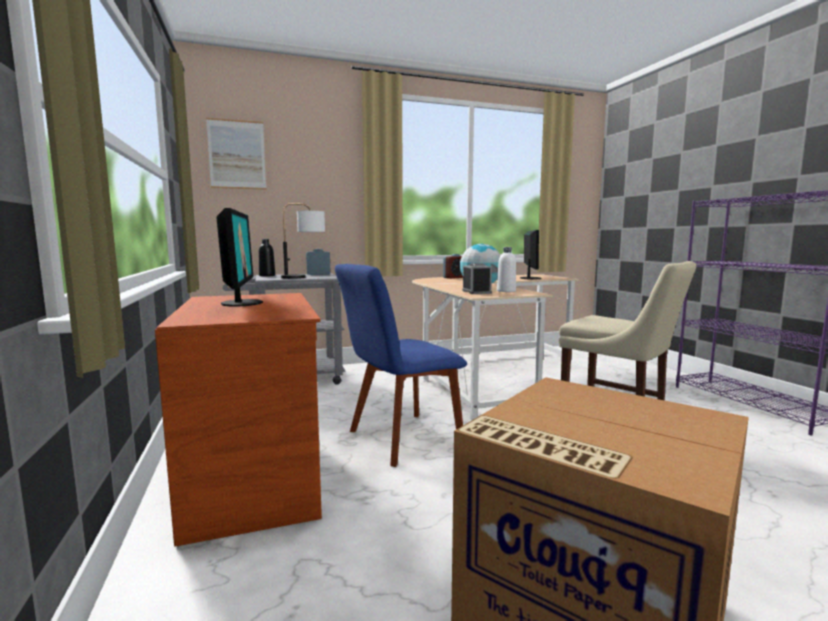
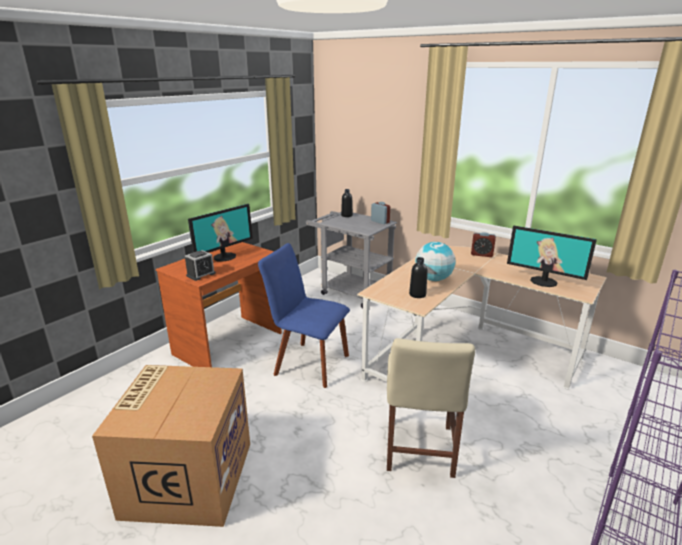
camera: 55 degrees right, 15 degrees up
picture [206,118,266,190] -> none
table lamp [281,203,325,279] -> none
alarm clock [463,263,492,294] -> alarm clock moved to [185,250,216,281]
white bottle [497,247,516,292] -> black bottle [409,257,427,298]
monitor [520,230,541,280] -> monitor turned 60 degrees clockwise [507,226,597,287]

